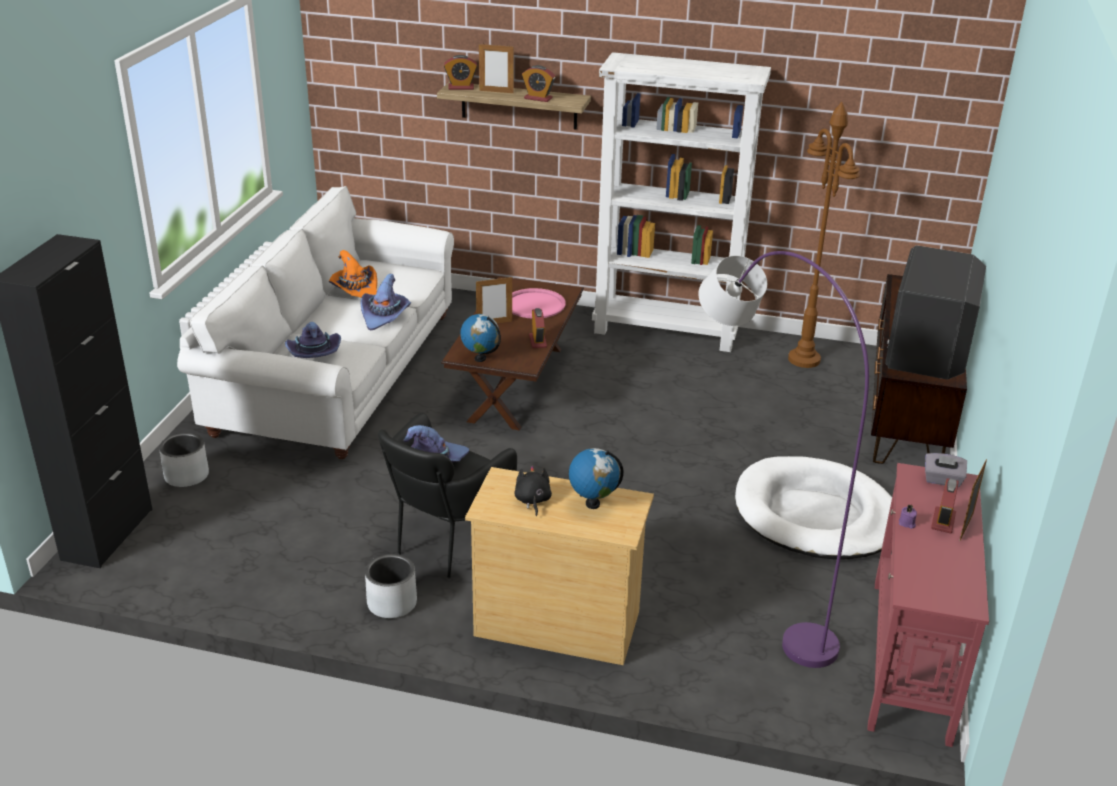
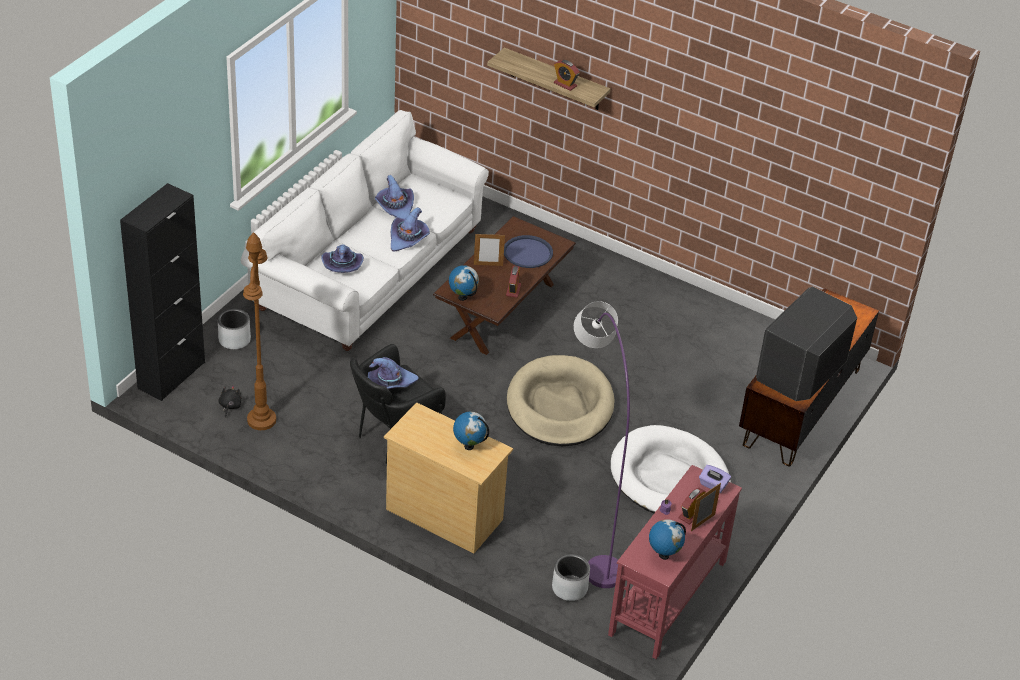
camera: 15 degrees right, 10 degrees up
orange hat [329,250,378,298] -> purple hat [375,175,414,219]
grey planter [365,554,417,618] -> grey planter moved to [552,554,590,601]
alarm clock [444,55,477,90] -> none
picture frame [479,44,514,93] -> none
pink tray [512,288,566,318] -> blue tray [504,235,553,268]
black plush toy [514,466,552,516] -> black plush toy moved to [218,385,242,417]
white bookcase [592,52,771,352] -> none
brown floor lamp [788,102,860,368] -> brown floor lamp moved to [243,232,276,430]
grey tissue box [925,453,967,487] -> purple tissue box [699,465,731,493]
none -> beige dog bed [507,355,614,446]
none -> globe [649,519,686,560]

